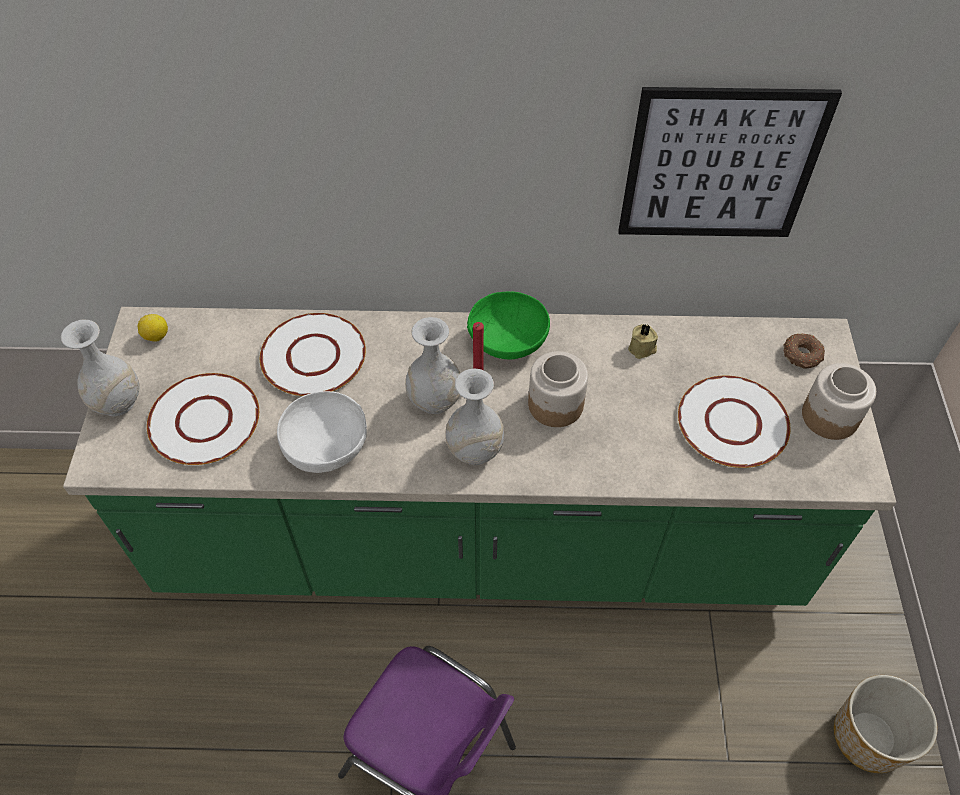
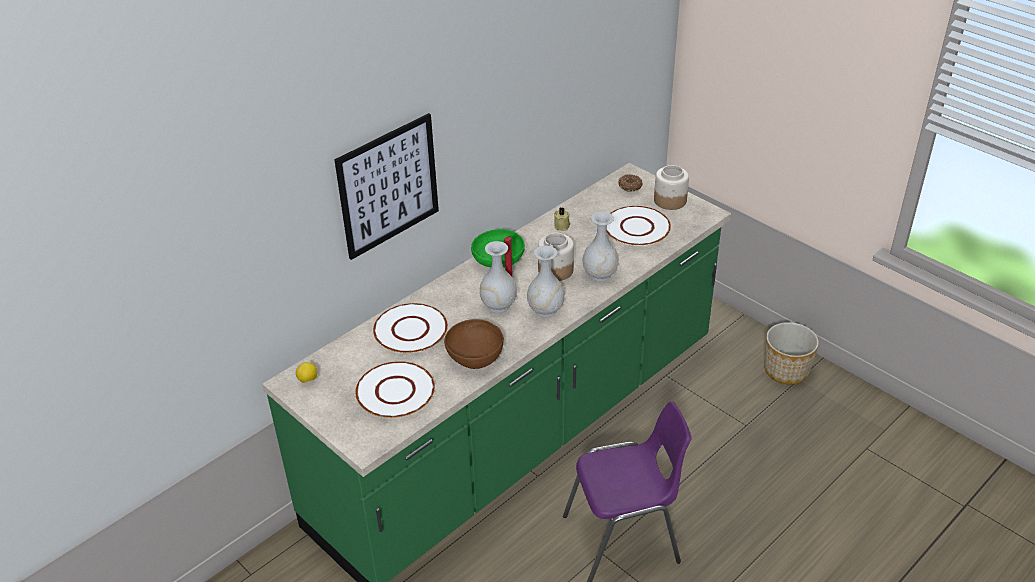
camera: 45 degrees left, 15 degrees down
white vase [61,320,140,416] -> white vase moved to [583,211,619,282]
white bowl [277,391,367,473] -> brown bowl [444,319,504,369]
picture [618,87,842,237] -> picture moved to [334,113,439,260]

